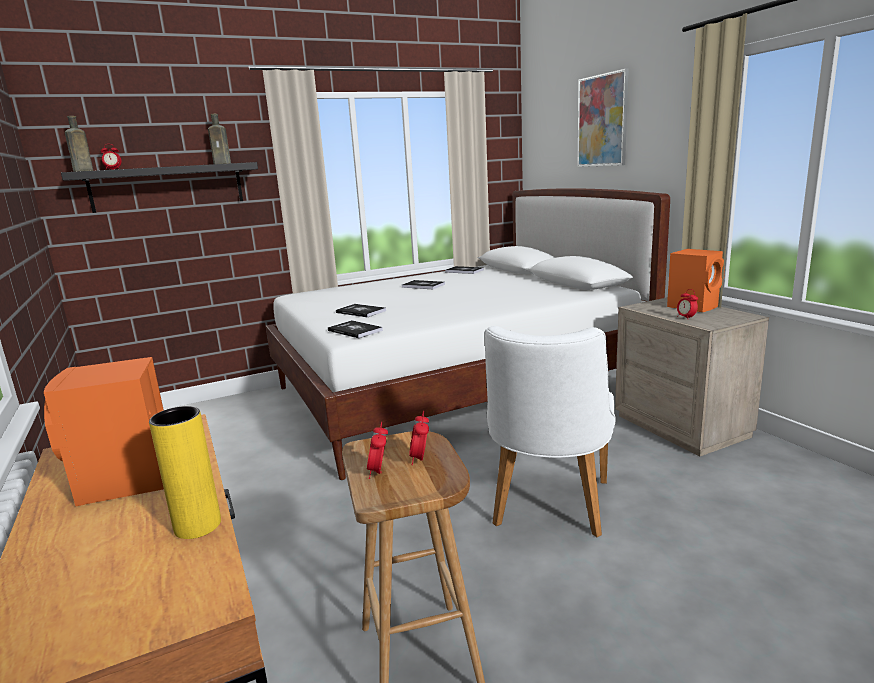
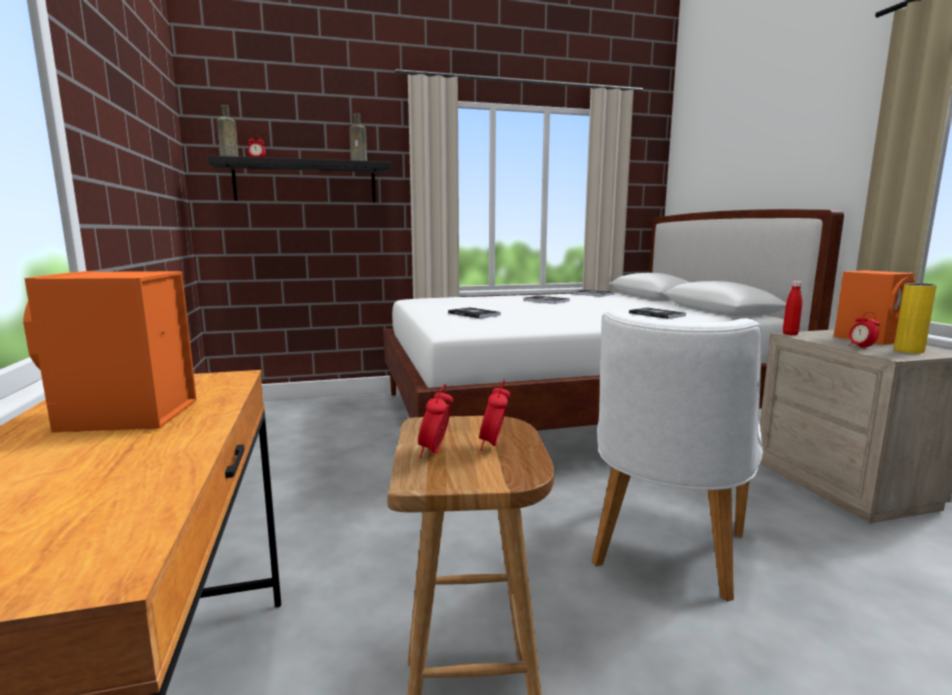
camera: 10 degrees right, 5 degrees down
yellow vase [149,406,221,539] -> yellow vase moved to [894,283,937,353]
book [328,320,383,338] -> book moved to [629,308,686,319]
picture [578,69,629,167] -> none
none -> red bottle [783,281,802,335]

